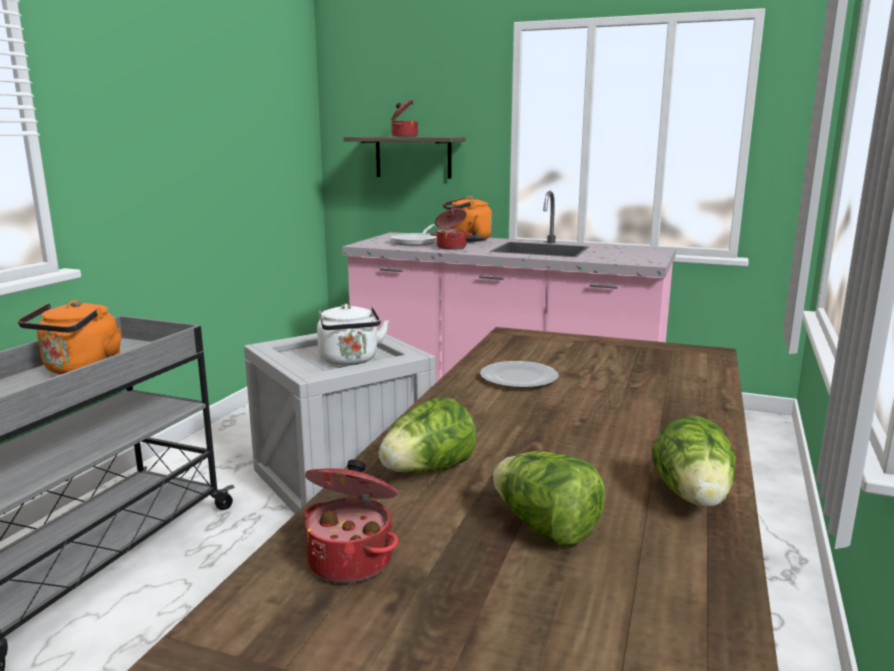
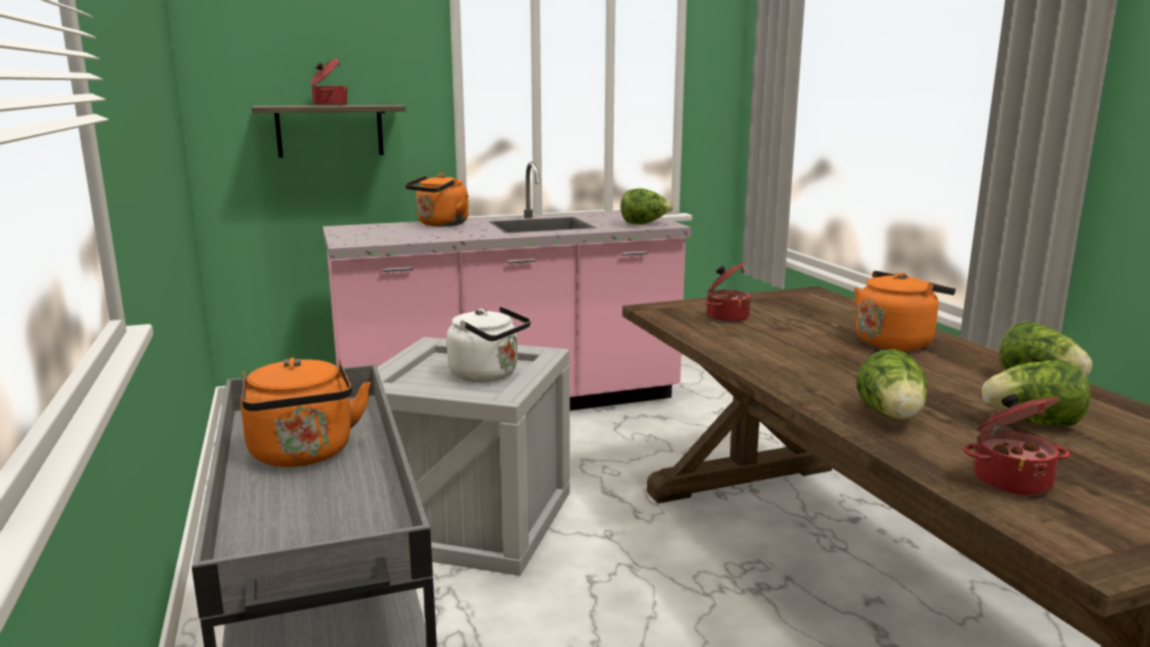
camera: 40 degrees left, 0 degrees up
frying pan [390,224,437,246] -> none
cooking pot [430,208,472,250] -> cooking pot moved to [705,262,751,322]
plate [480,361,559,388] -> none
none -> lettuce [621,188,673,224]
none -> orange kettle [854,271,956,351]

